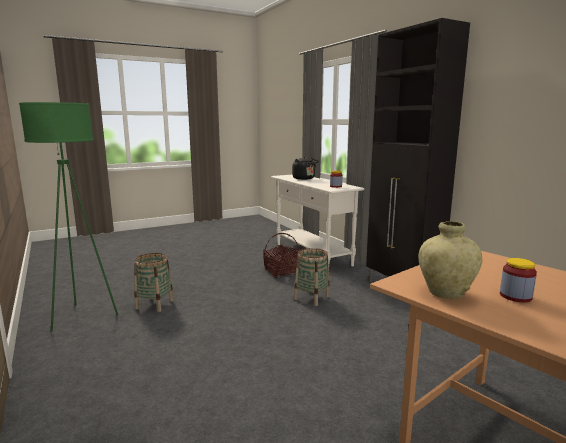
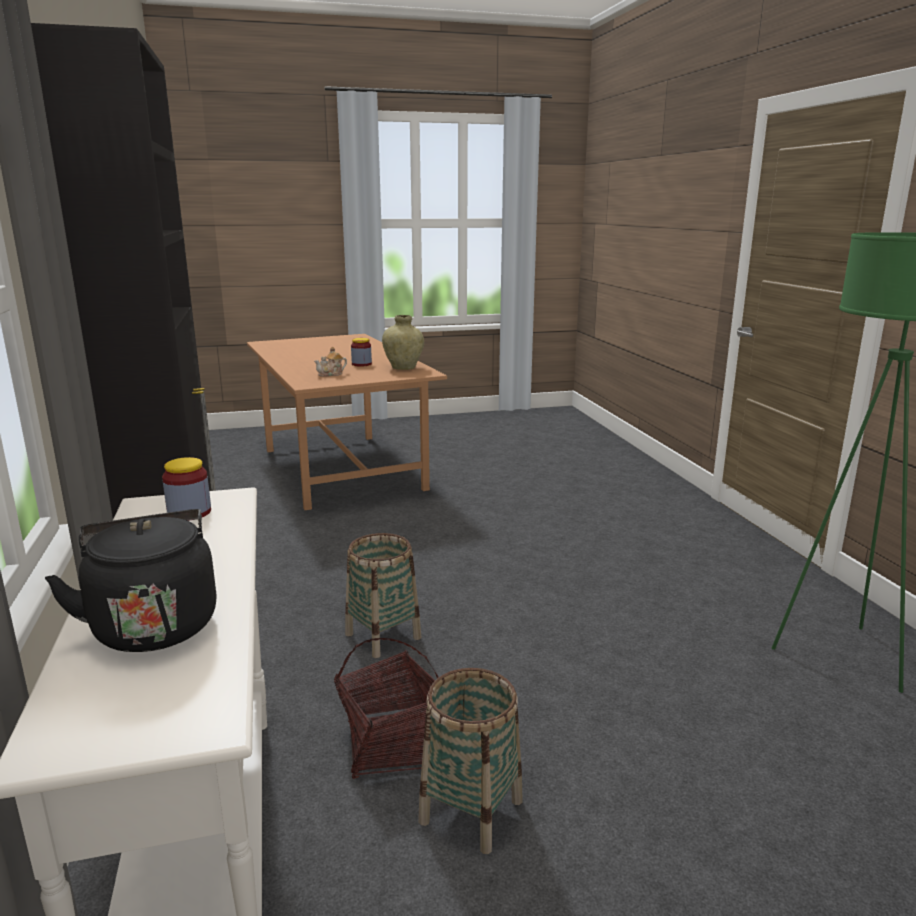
camera: 165 degrees left, 5 degrees up
basket [134,253,174,312] -> basket moved to [418,668,523,854]
none -> teapot [314,347,347,377]

